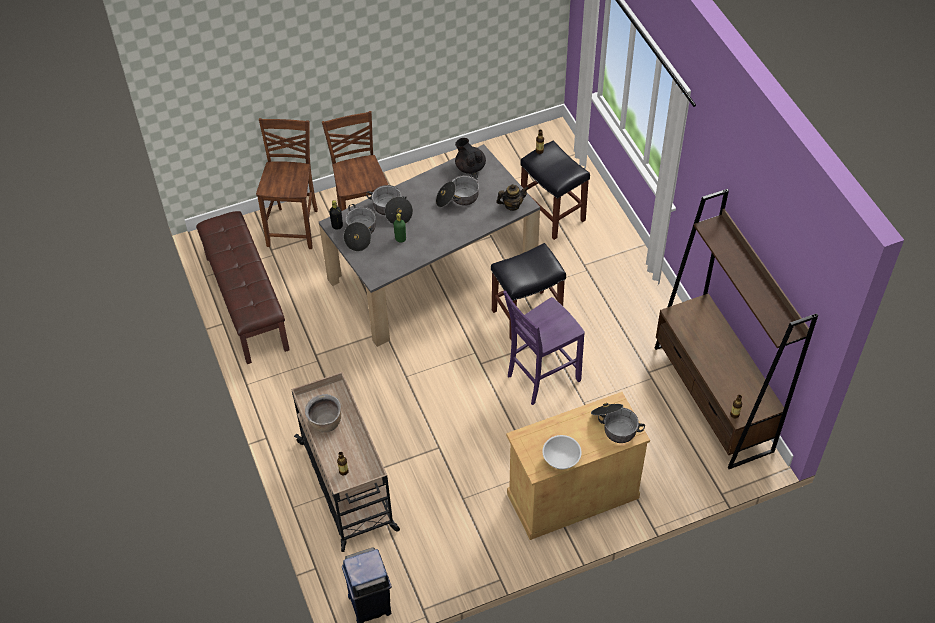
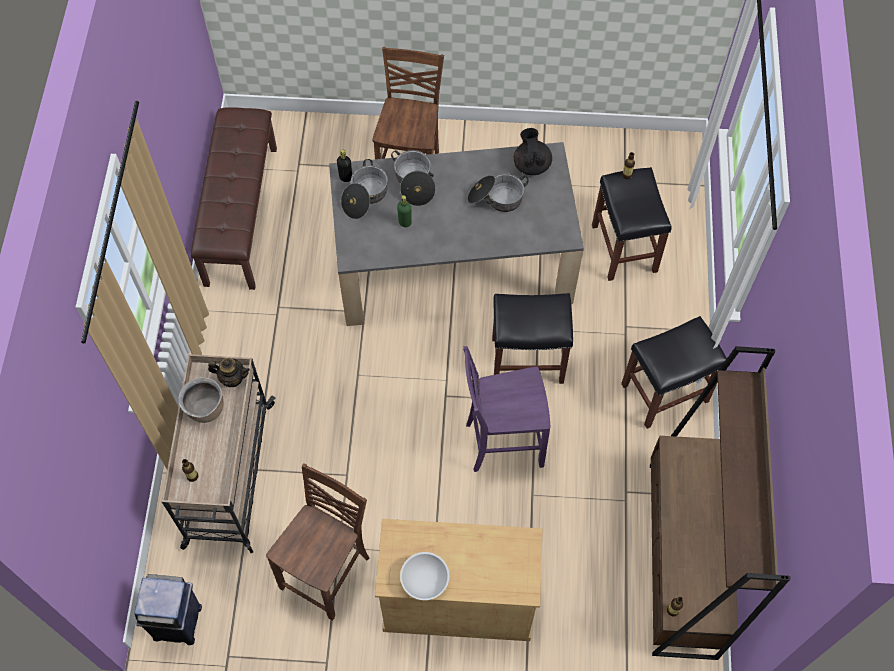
camera: 25 degrees right, 10 degrees up
brown chair [256,118,318,249] -> brown chair moved to [266,463,369,621]
teapot [496,184,529,211] -> teapot moved to [208,358,250,387]
cooking pot [591,403,645,443] -> none
none -> black stool [621,316,727,429]

